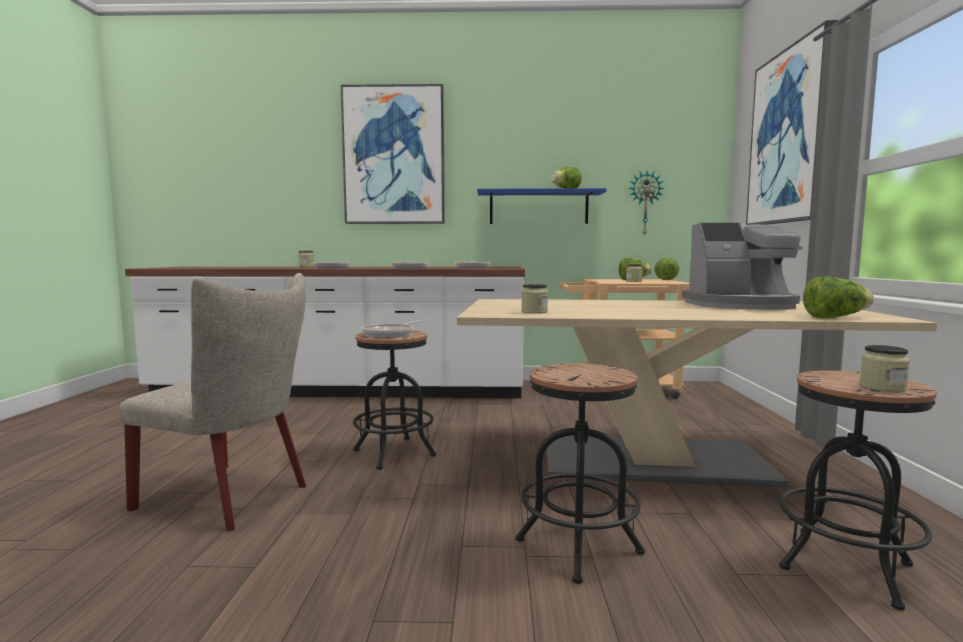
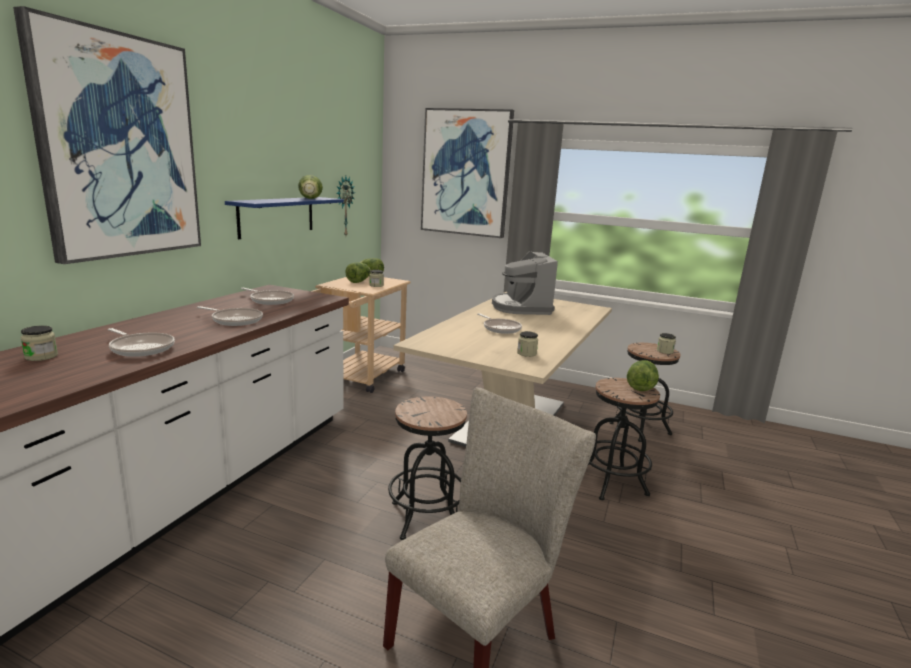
camera: 70 degrees left, 10 degrees up
frying pan [361,321,423,338] -> frying pan moved to [477,313,522,334]
coffee machine [682,223,803,310] -> coffee machine turned 150 degrees clockwise [492,251,558,315]
lettuce [803,276,874,318] -> lettuce moved to [627,360,659,391]

